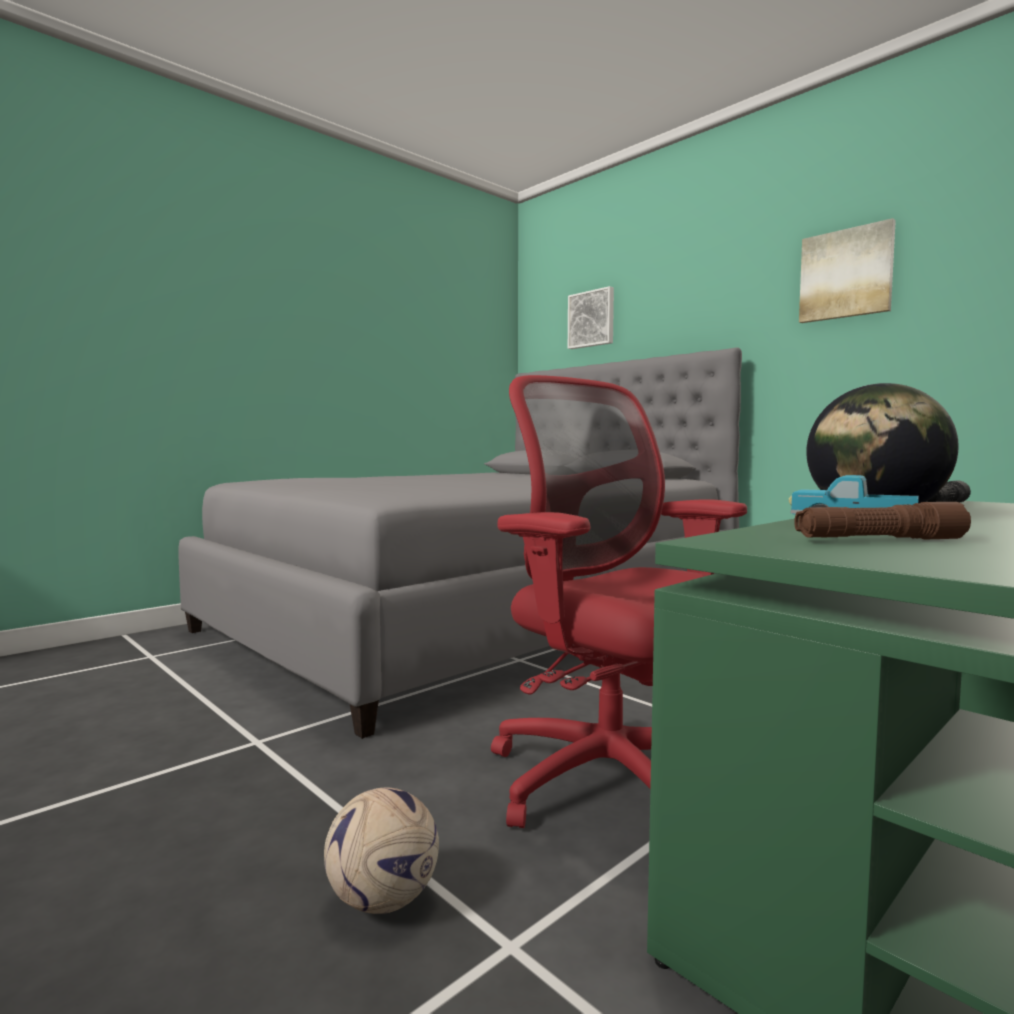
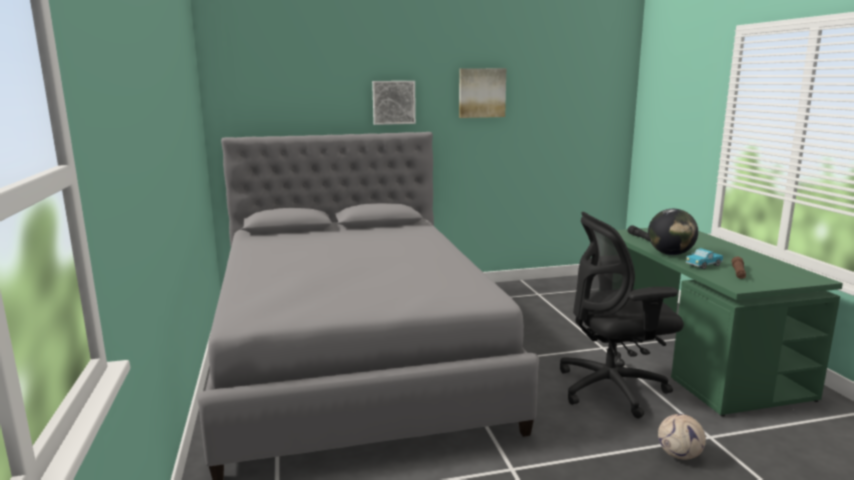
camera: 60 degrees left, 10 degrees up
red office chair [491,375,747,828] -> black office chair [560,212,684,418]
picture [568,286,614,349] -> picture moved to [372,81,416,125]

